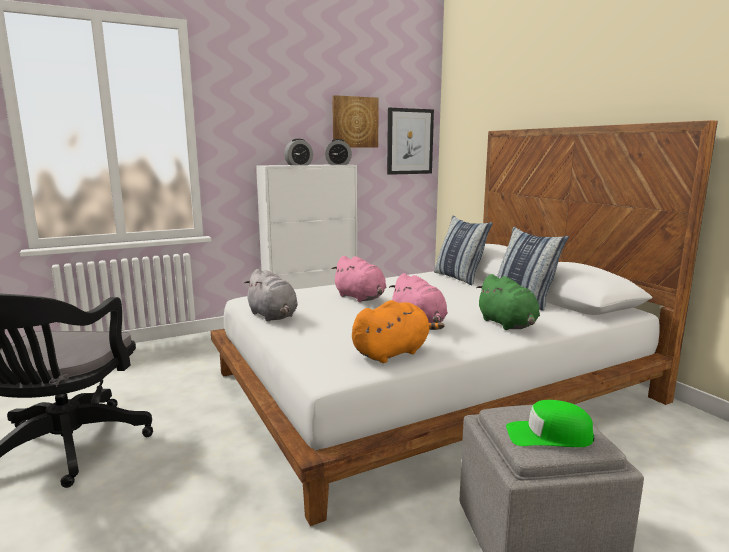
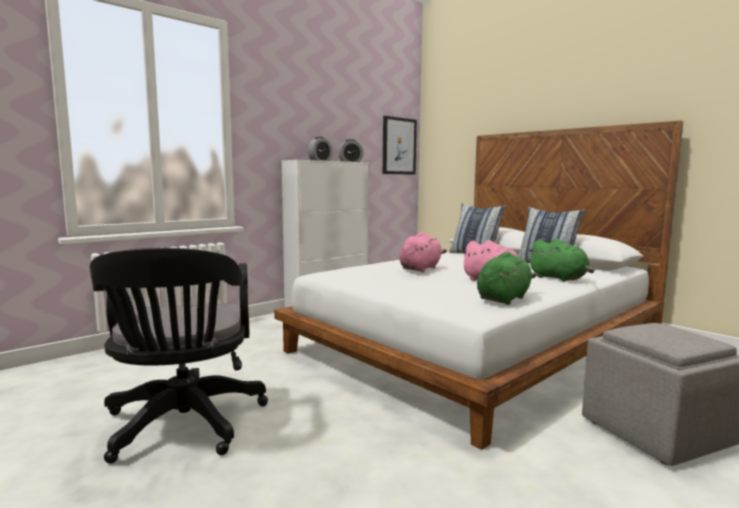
camera: 15 degrees left, 5 degrees down
grey plush toy [244,269,298,322] -> none
pink plush toy [331,256,386,302] -> pink plush toy turned 90 degrees counterclockwise [399,232,447,272]
picture [332,95,379,147] -> none
orange plush toy [352,300,445,363] -> green plush toy [477,252,537,305]
green cap [506,400,594,447] -> none

